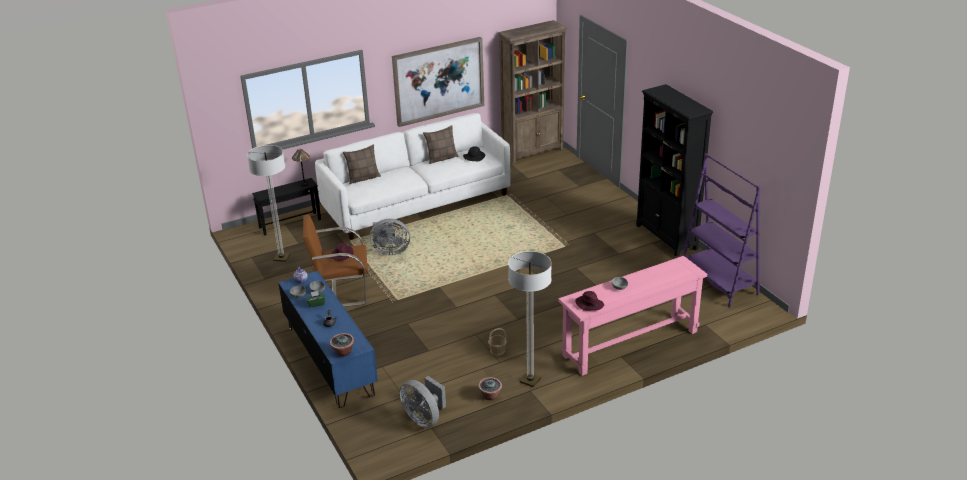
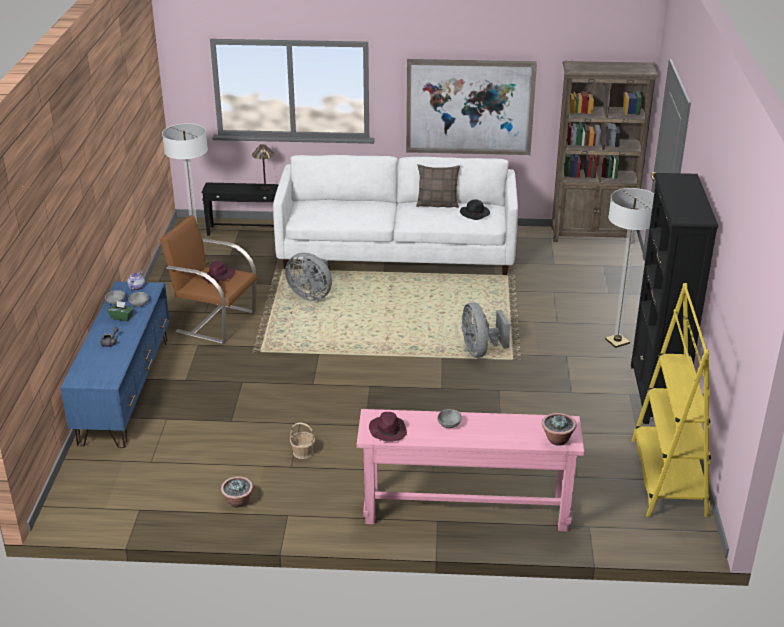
camera: 30 degrees right, 0 degrees up
potted plant [330,333,354,357] -> potted plant moved to [542,413,576,446]
pillow [343,144,381,184] -> none
grey fan [400,376,446,428] -> grey fan moved to [461,302,510,358]
floor lamp [508,251,552,387] -> floor lamp moved to [605,188,654,348]
purple bookcase [683,153,761,307] -> yellow bookcase [632,283,711,517]

